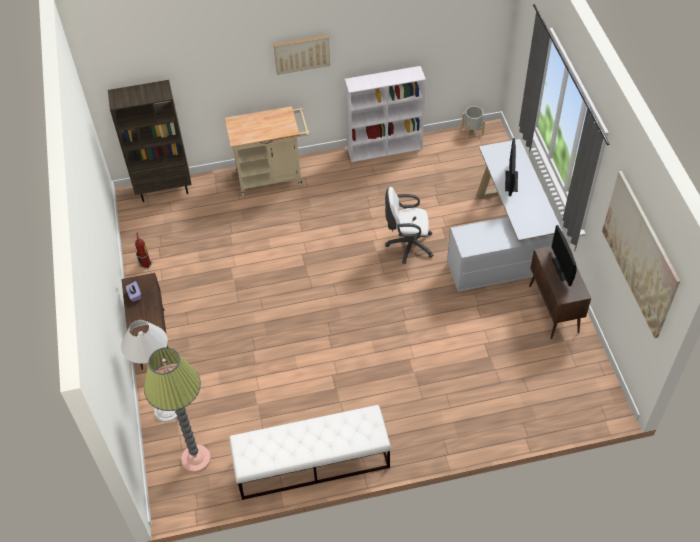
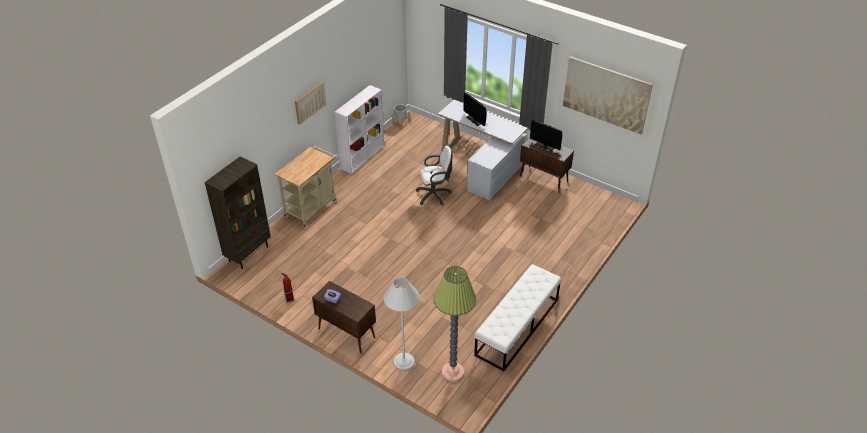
camera: 45 degrees left, 10 degrees down
white office chair [385,187,434,264] -> white office chair turned 150 degrees counterclockwise [416,146,453,206]

